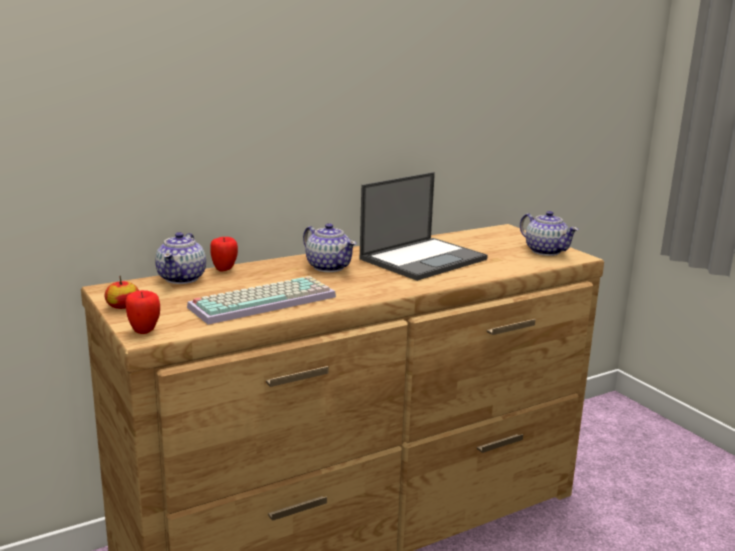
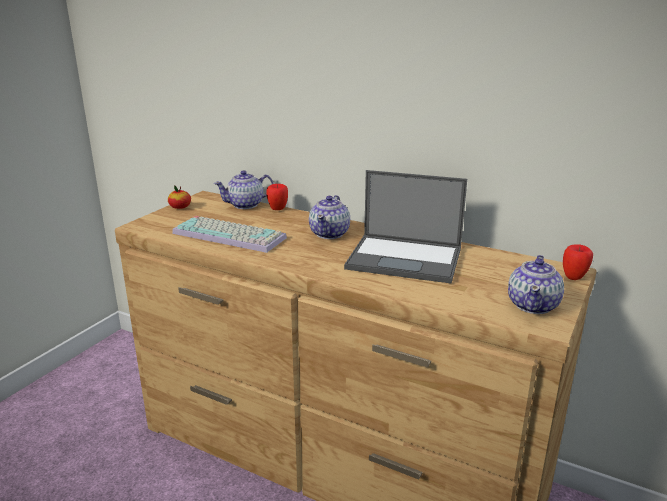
camera: 60 degrees right, 5 degrees up
apple [125,290,160,334] -> apple moved to [563,244,593,280]

